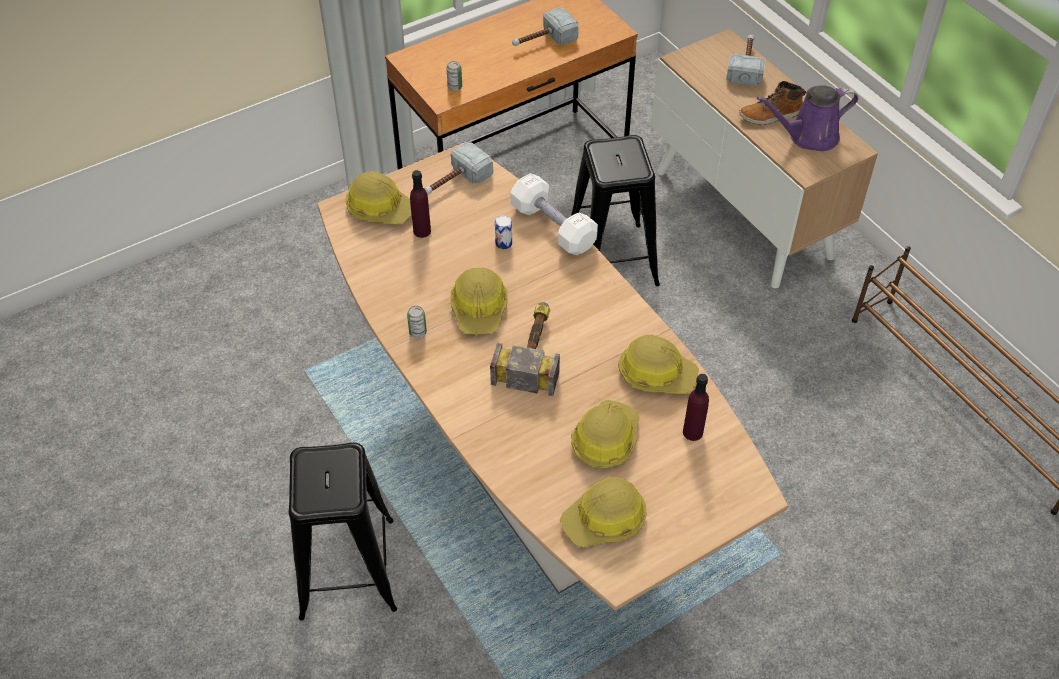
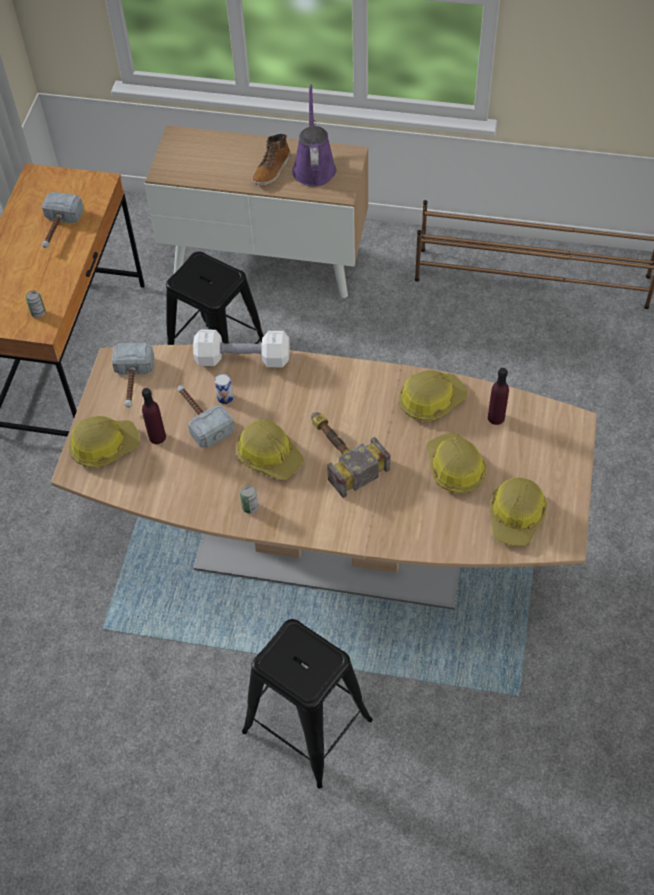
camera: 45 degrees left, 5 degrees up
hammer [726,35,765,86] -> hammer moved to [177,385,235,448]
purple watering can [757,85,858,151] -> purple watering can turned 150 degrees clockwise [292,84,336,186]

